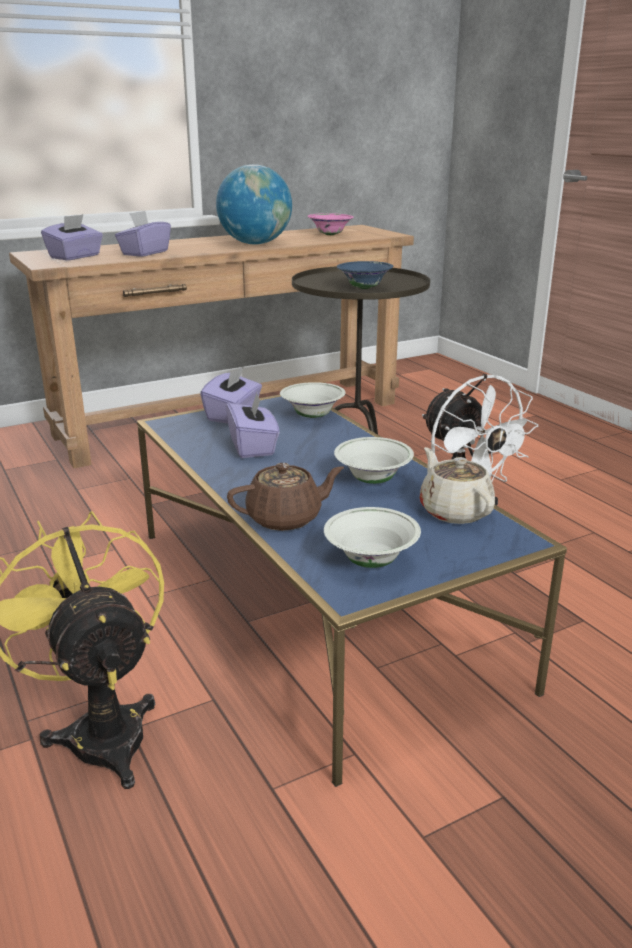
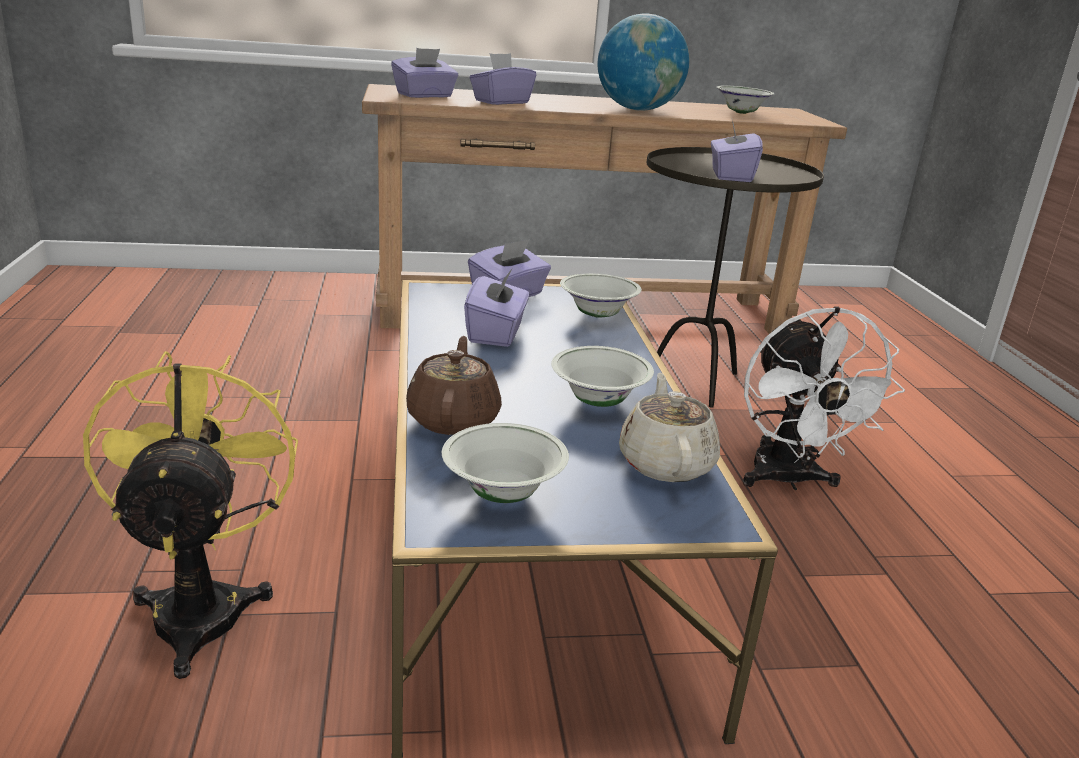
camera: 20 degrees right, 0 degrees up
brown teapot [227,463,344,531] -> brown teapot turned 90 degrees counterclockwise [406,336,502,435]
pink bowl [308,213,354,235] -> white bowl [717,85,774,114]
blue bowl [337,261,393,289] -> purple tissue box [711,121,763,182]

